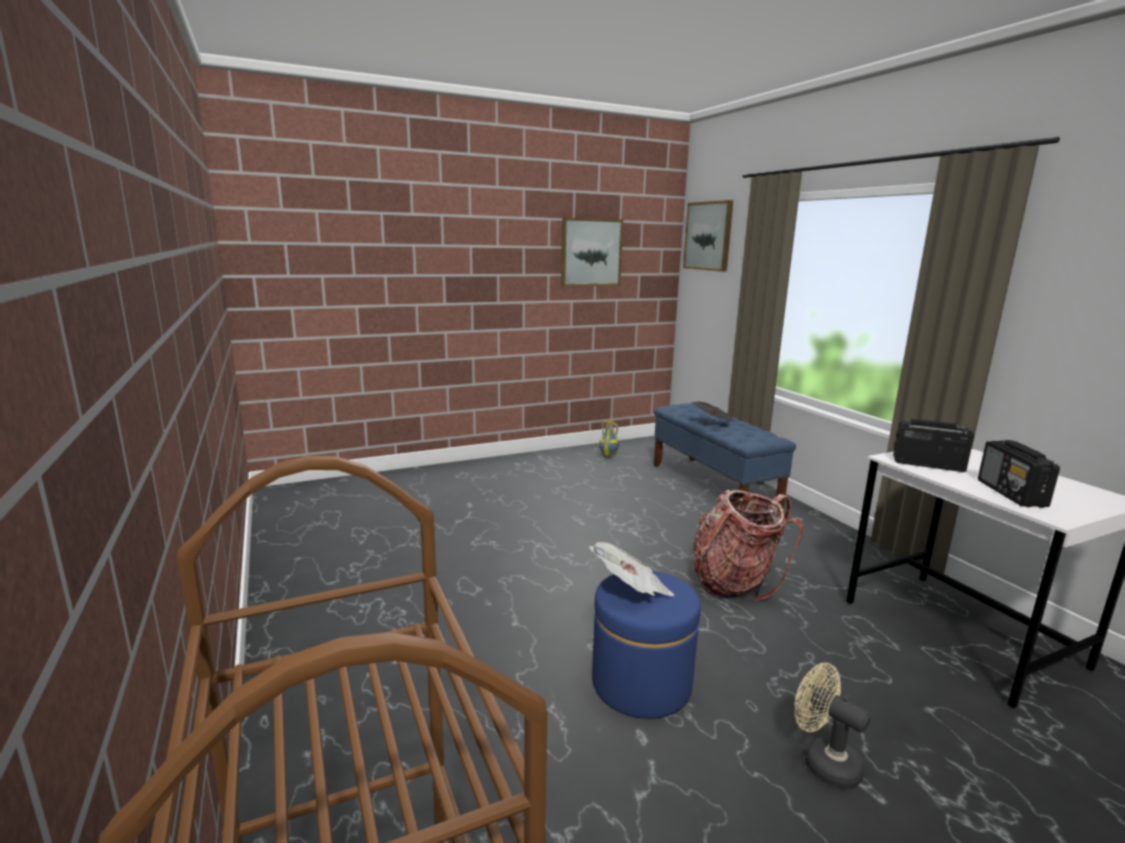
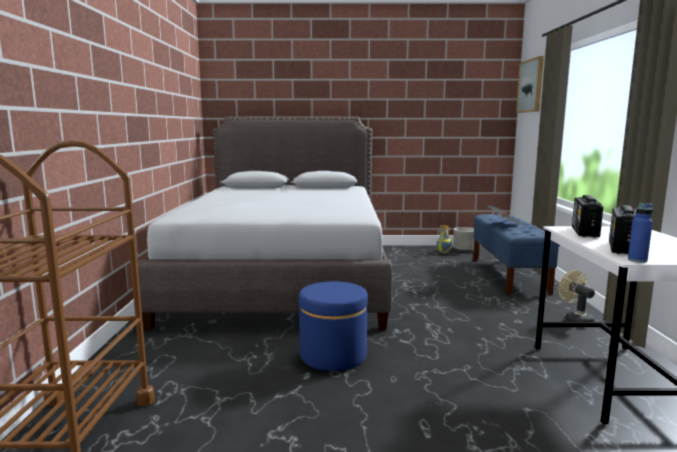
camera: 25 degrees right, 5 degrees down
picture [561,217,623,287] -> none
newspaper [589,542,674,596] -> none
backpack [693,490,803,601] -> none
beige fan [795,663,871,789] -> beige fan moved to [558,270,595,322]
radio [893,419,974,472] -> radio turned 120 degrees counterclockwise [572,195,603,238]
none -> grey bed [137,116,392,330]
none -> grey planter [453,227,474,252]
none -> blue bottle [628,203,653,263]

